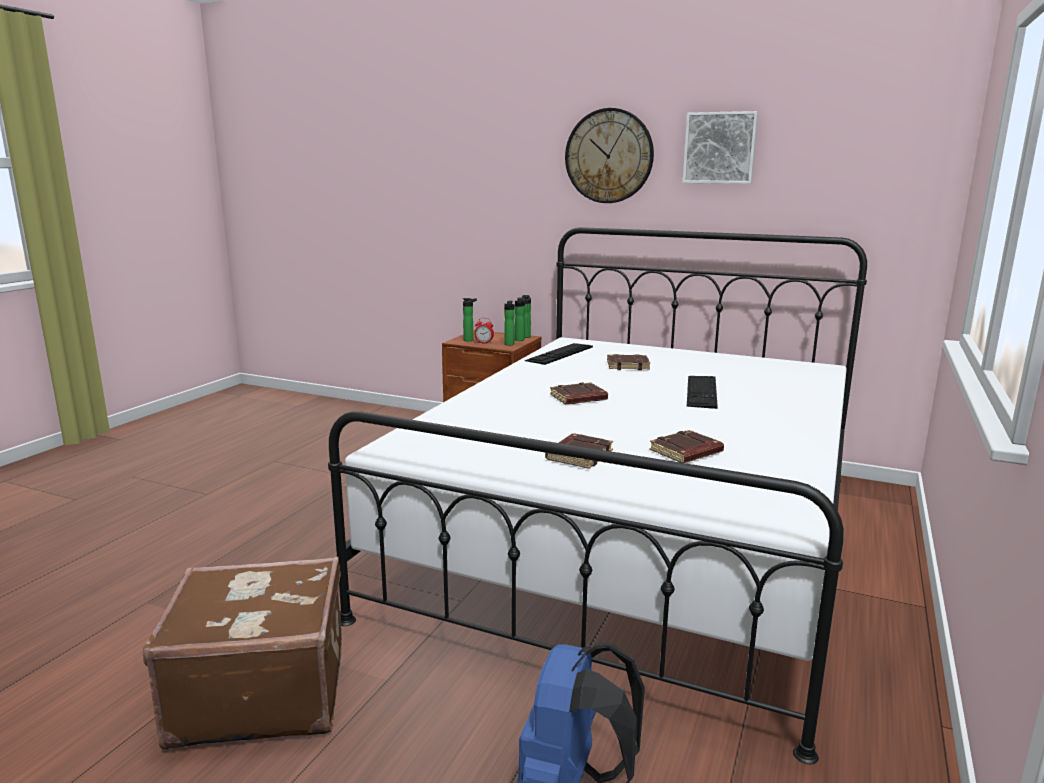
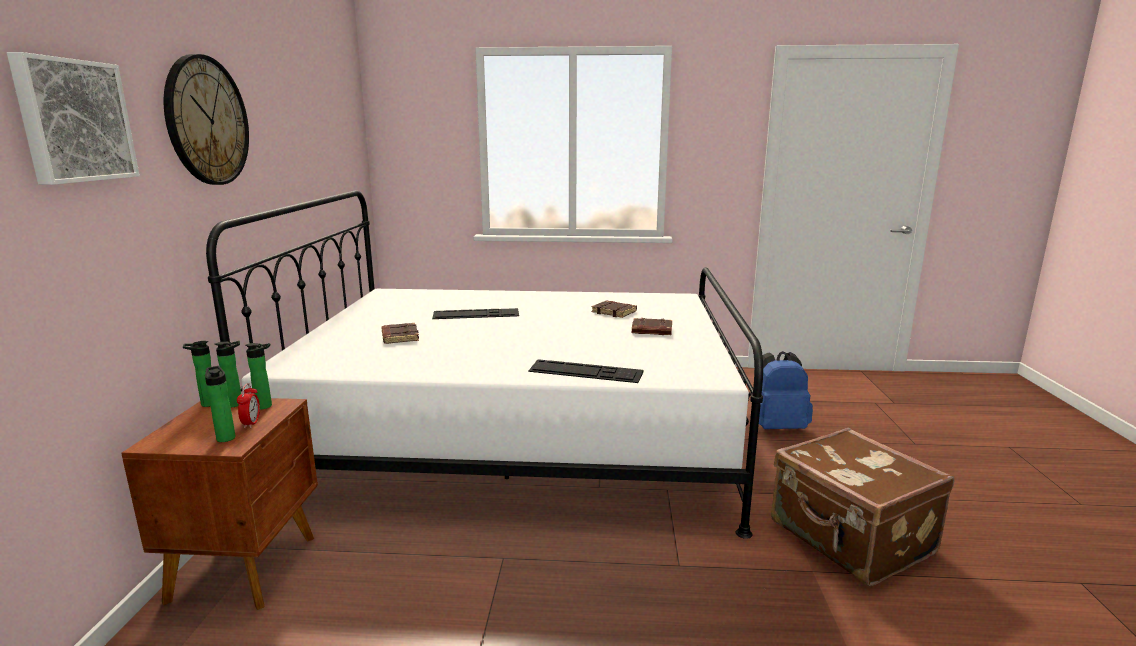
camera: 110 degrees left, 0 degrees up
keyboard [525,343,593,365] -> keyboard moved to [528,359,643,383]
brown book [550,382,608,404] -> none
picture [683,111,758,184] -> picture moved to [7,52,140,185]

